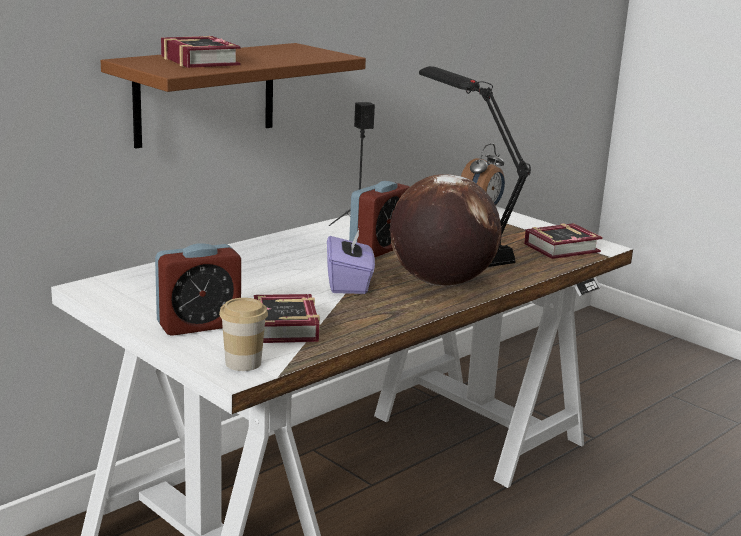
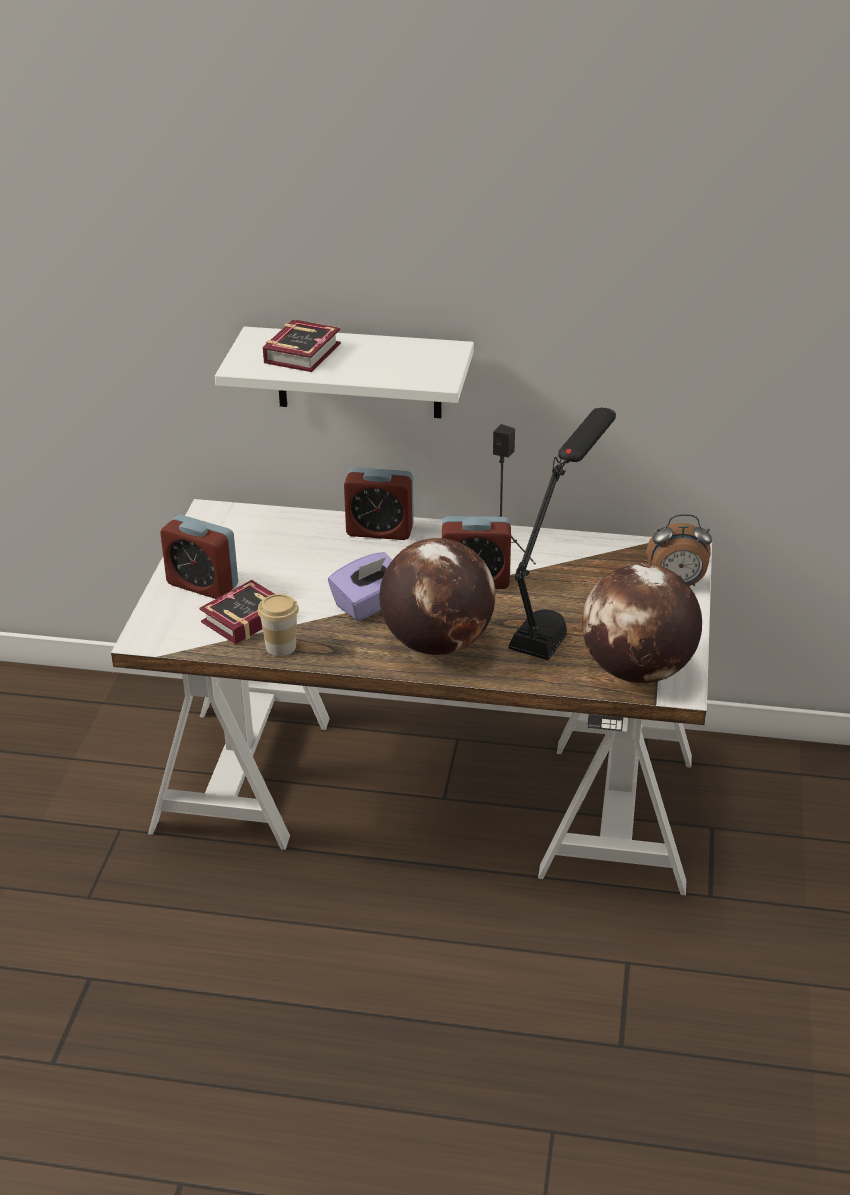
camera: 55 degrees right, 15 degrees up
brown shelf [101,43,366,149] -> white shelf [215,326,474,418]
cup [219,298,268,371] -> cup moved to [258,594,299,656]
book [524,223,603,259] -> globe [582,563,702,683]
none -> alarm clock [344,467,414,540]

